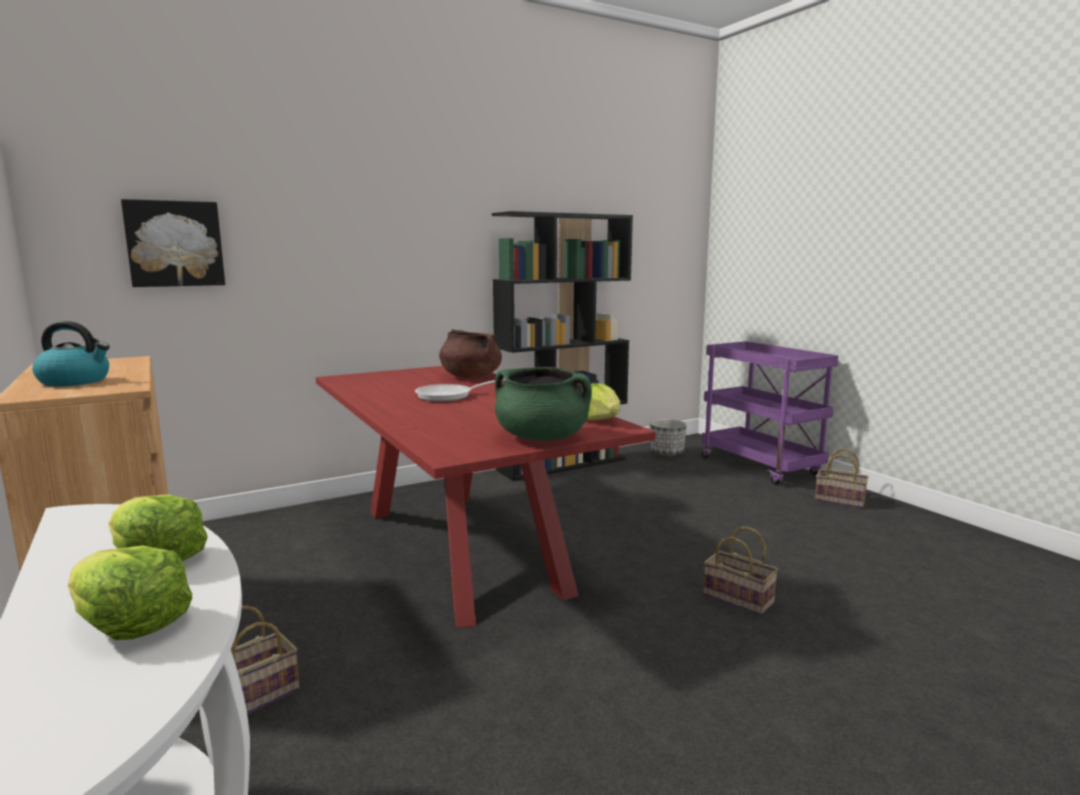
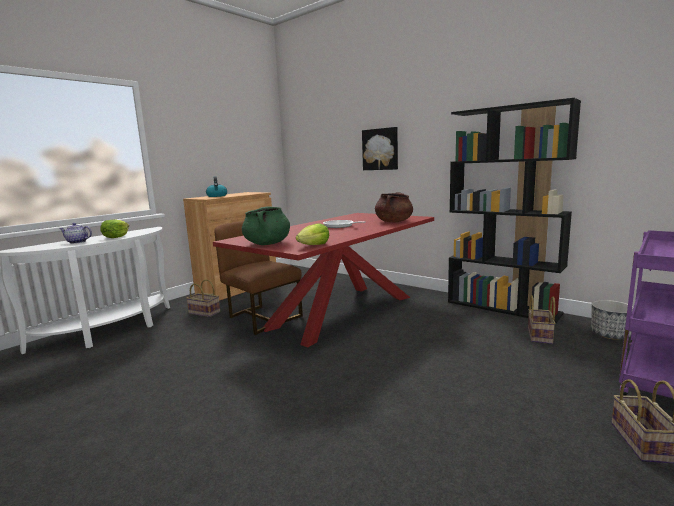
camera: 70 degrees right, 0 degrees up
lettuce [68,545,192,640] -> teapot [59,223,92,244]
picture [121,199,225,287] -> picture moved to [362,127,398,170]
basket [703,526,778,615] -> basket moved to [528,295,555,344]
none -> brown chair [214,221,303,335]

